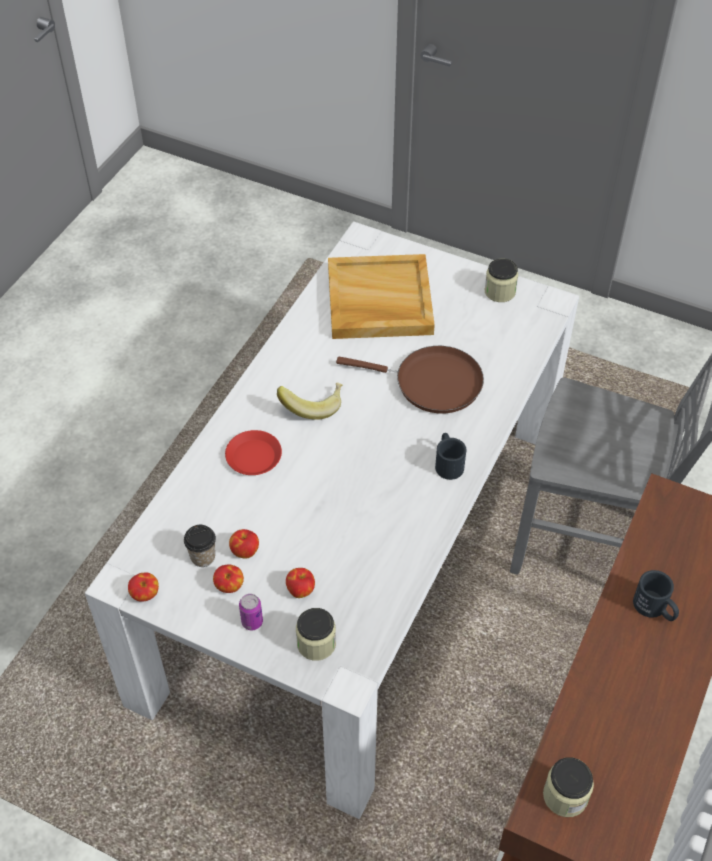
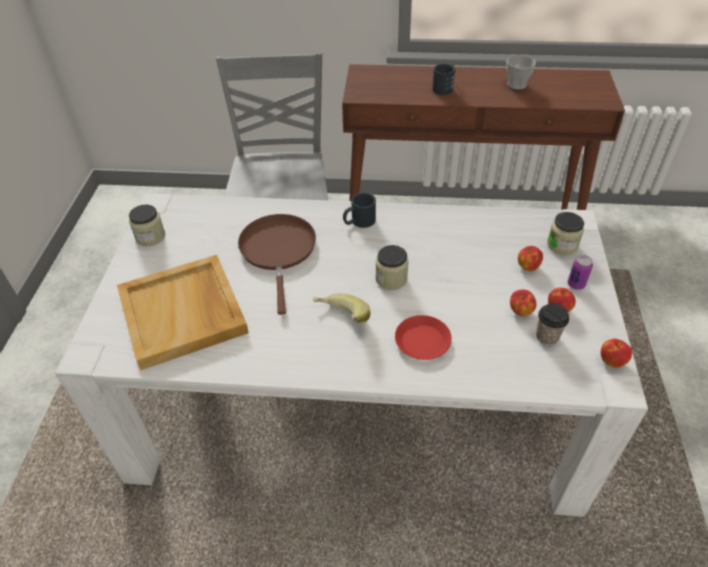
camera: 110 degrees left, 5 degrees down
jar [543,757,594,817] -> jar moved to [376,245,409,290]
none -> cup [507,55,536,90]

